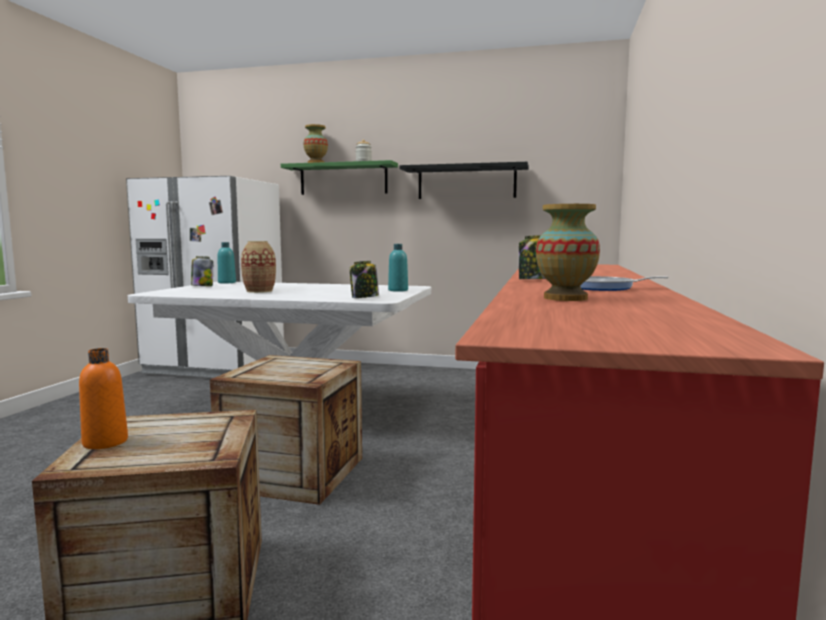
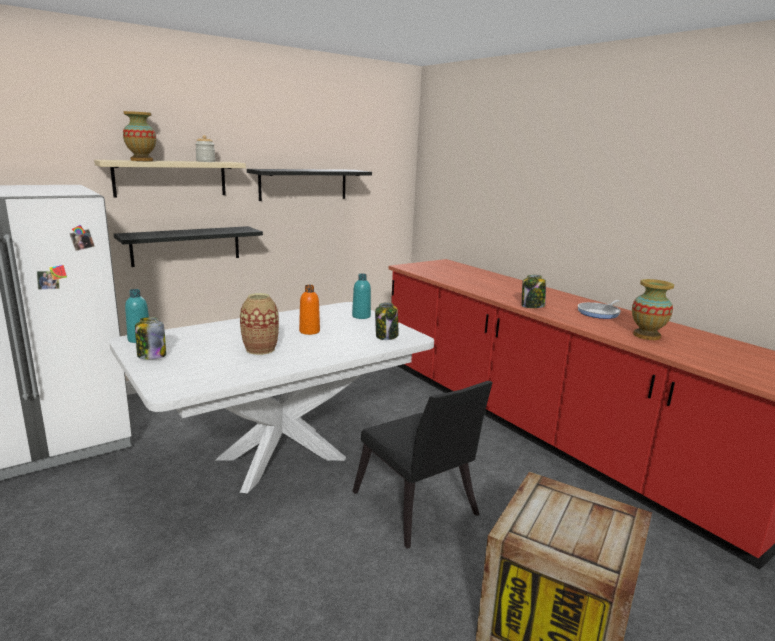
camera: 50 degrees left, 10 degrees up
orange bottle [79,348,128,449] -> orange bottle moved to [299,285,320,335]
crate [210,355,362,505] -> black chair [352,381,493,549]
green shelf [281,160,398,195] -> beige shelf [94,160,246,197]
none -> black shelf [114,226,263,267]

